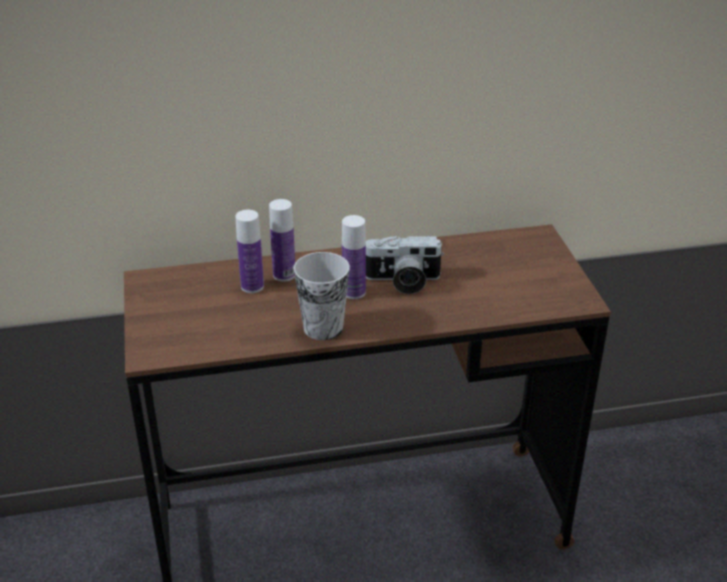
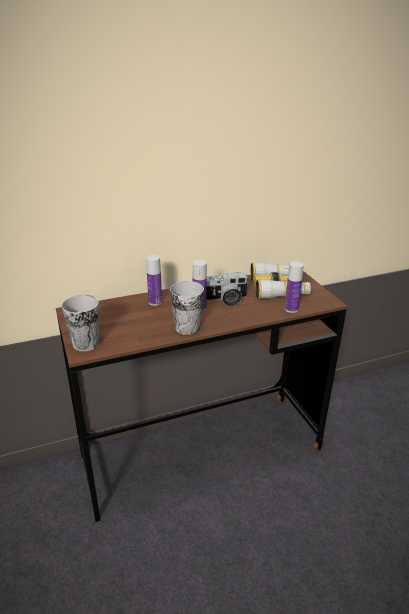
camera: 10 degrees left, 5 degrees down
bottle [235,210,264,293] -> bottle moved to [284,261,304,313]
none -> cup [61,295,99,352]
none -> binoculars [250,263,311,299]

